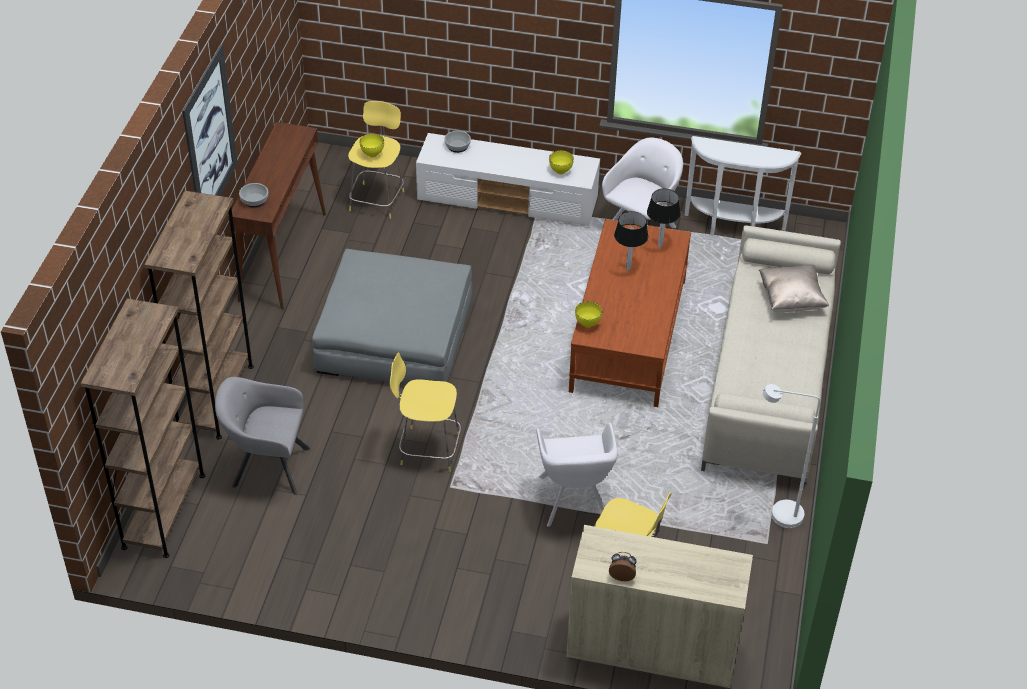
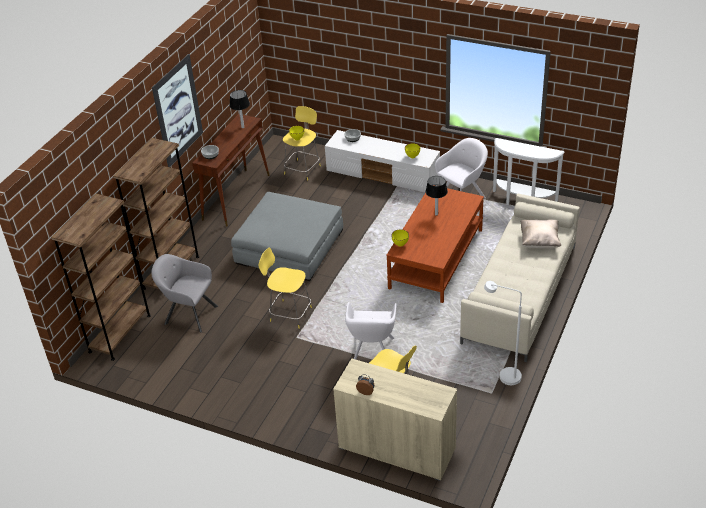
camera: 15 degrees right, 5 degrees down
table lamp [647,189,681,247] -> table lamp moved to [229,90,250,128]

